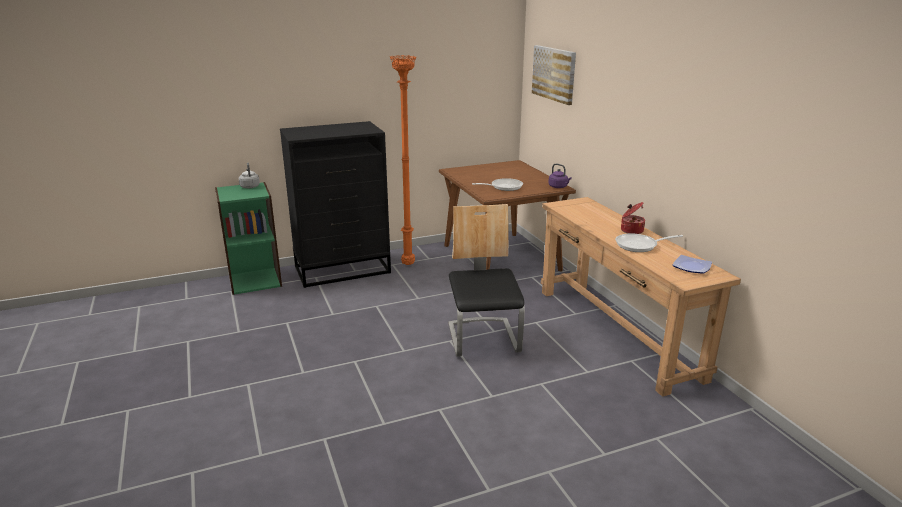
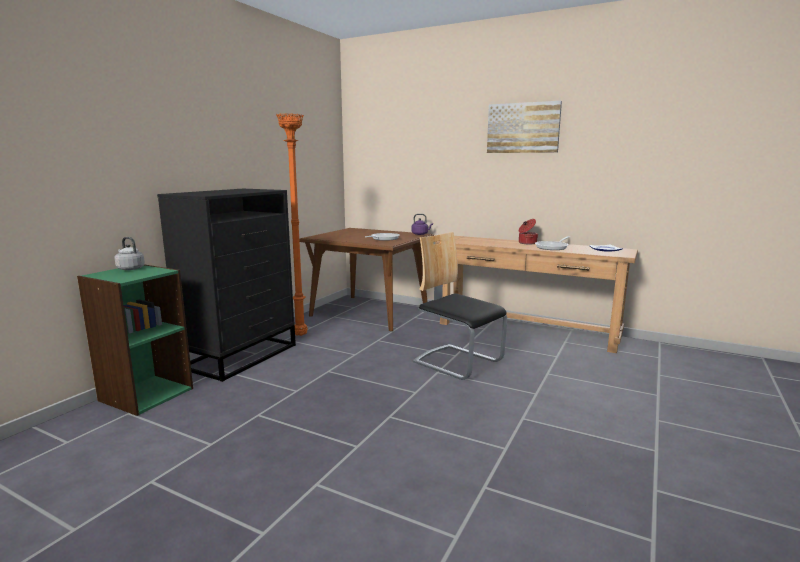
camera: 40 degrees left, 10 degrees down
picture [532,45,576,105] -> picture moved to [487,101,562,153]

